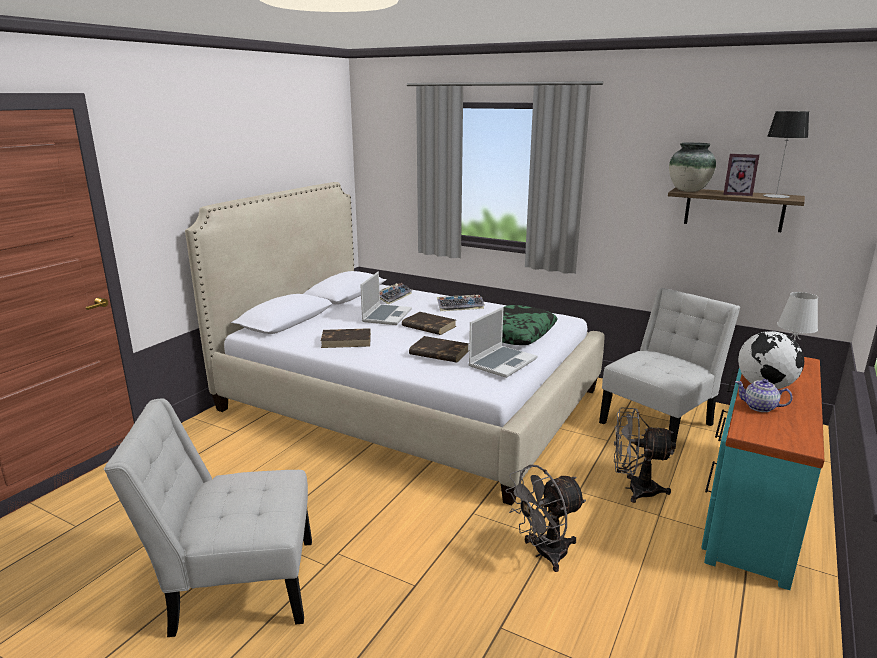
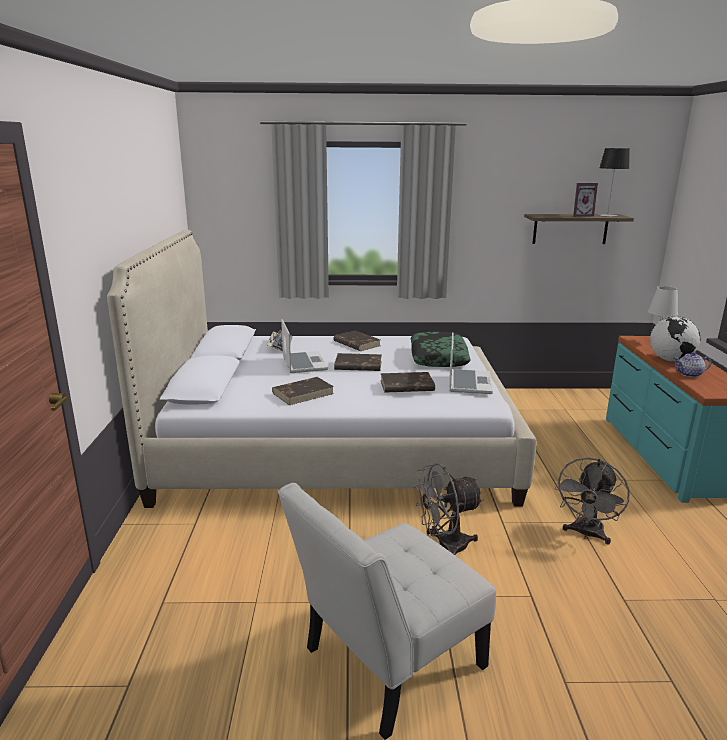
camera: 30 degrees left, 0 degrees up
keyboard [437,295,485,311] -> brown book [333,331,380,351]
white chair [599,288,741,452] -> none
grey fan [614,407,676,503] -> grey fan moved to [413,463,483,555]
vase [669,142,716,192] -> none

